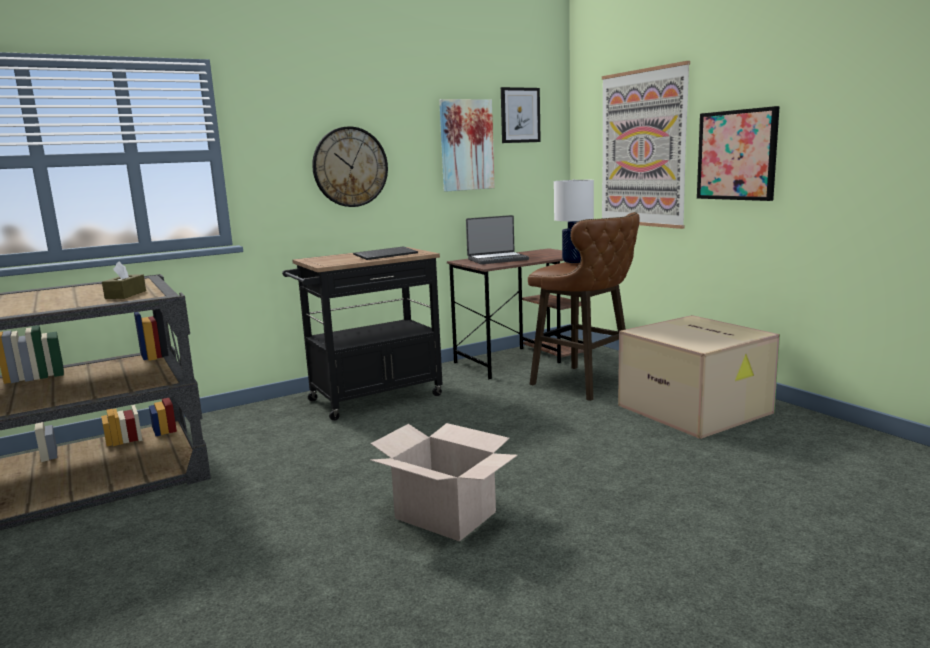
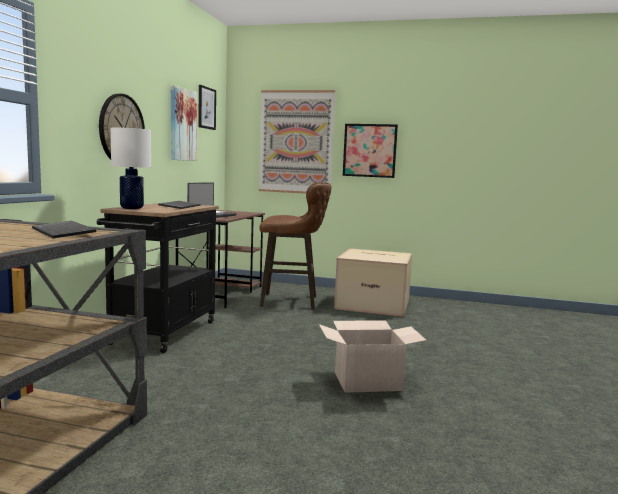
camera: 45 degrees left, 5 degrees down
brown tissue box [102,261,146,299] -> keyboard [32,221,96,238]
white table lamp [554,179,594,263] -> white table lamp moved to [111,127,151,209]

